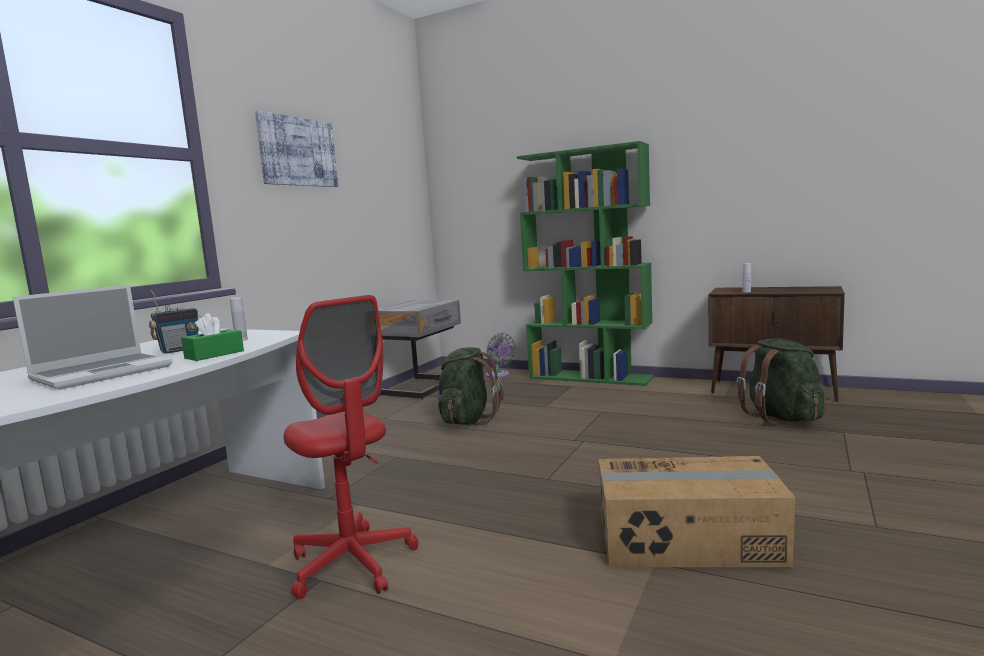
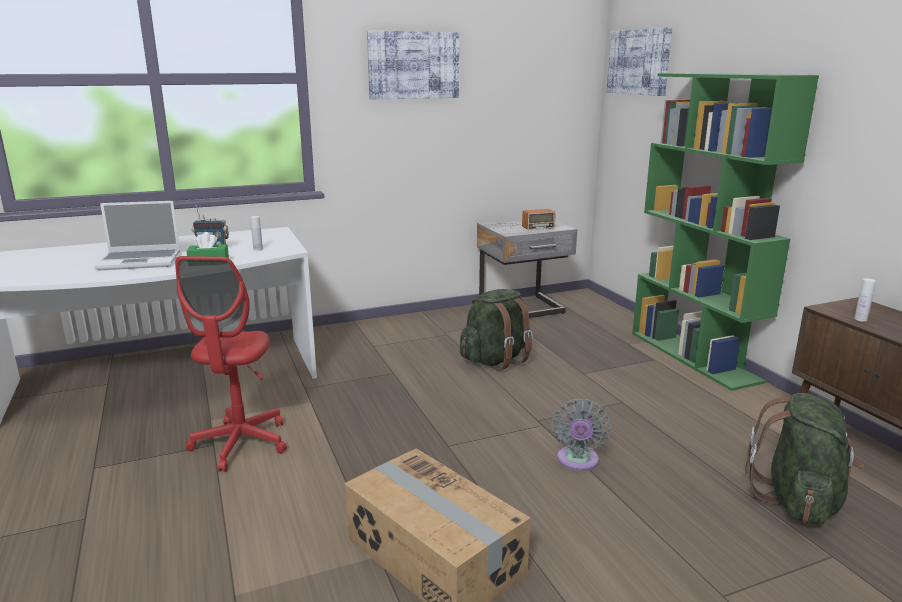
camera: 40 degrees right, 10 degrees up
grey fan [486,333,516,378] -> grey fan moved to [551,398,611,471]
none -> radio [491,209,556,230]
none -> picture [606,27,672,96]

